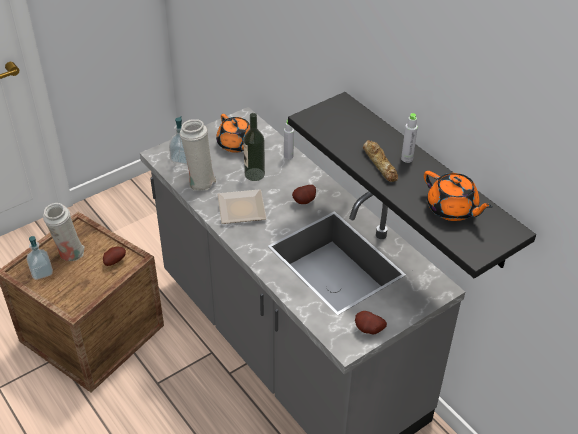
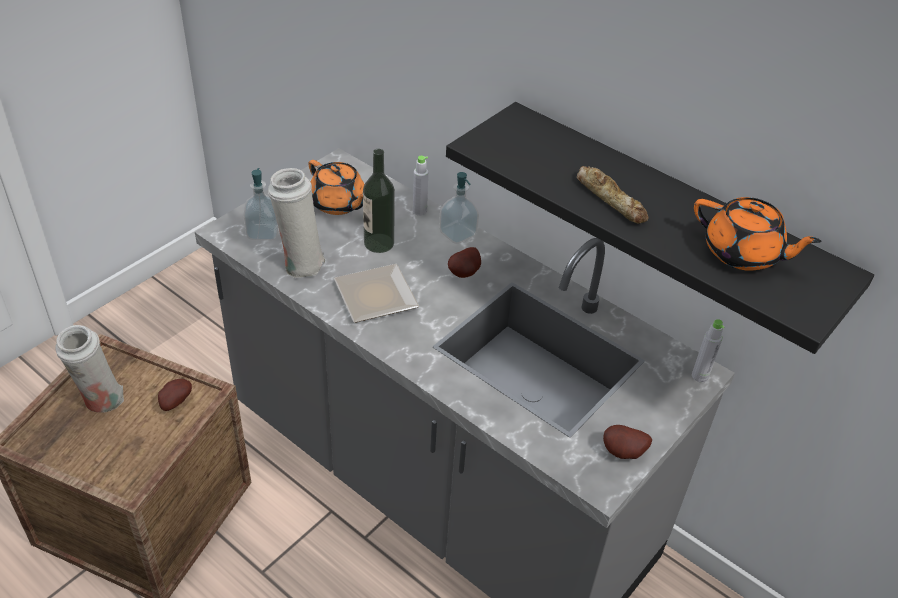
camera: 15 degrees left, 0 degrees up
soap dispenser [26,236,53,280] -> soap dispenser moved to [439,172,479,244]
grey bottle [401,113,418,163] -> grey bottle moved to [692,319,724,383]

